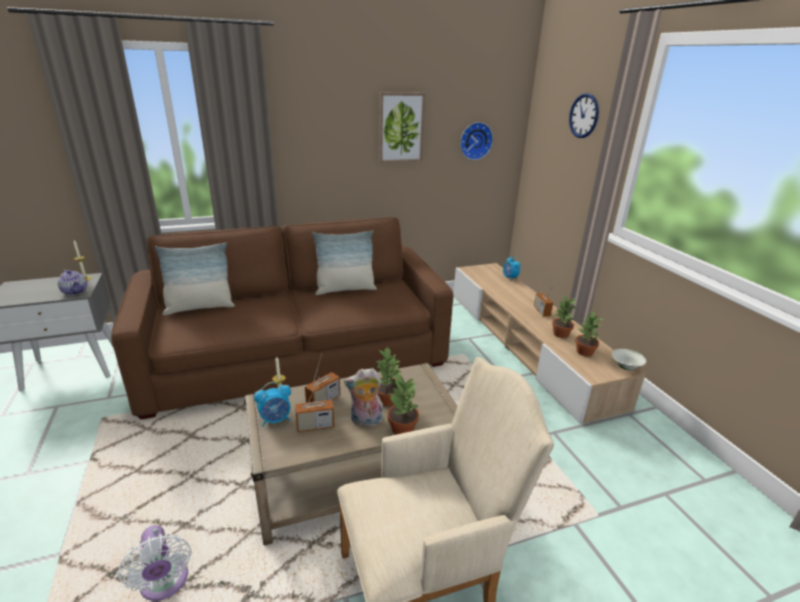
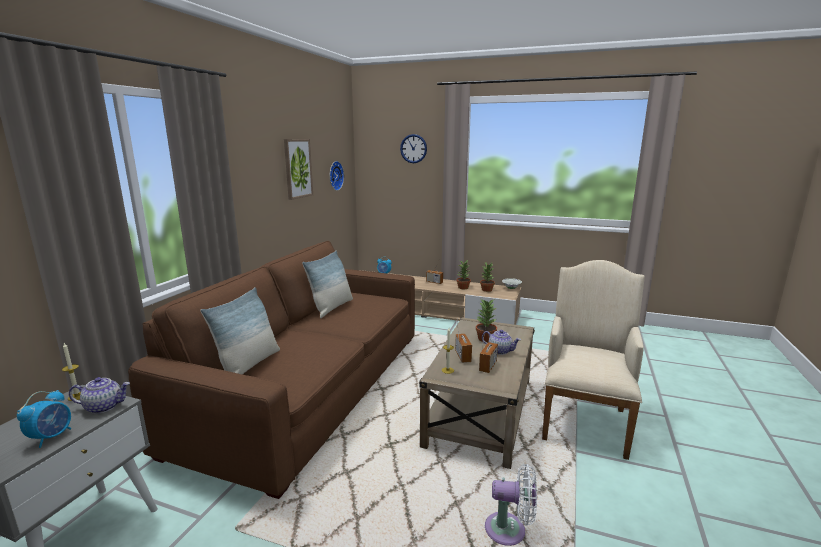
camera: 50 degrees left, 10 degrees down
alarm clock [254,382,291,427] -> alarm clock moved to [17,390,71,448]
plush toy [344,368,383,427] -> teapot [482,330,521,355]
potted plant [387,374,419,435] -> none

